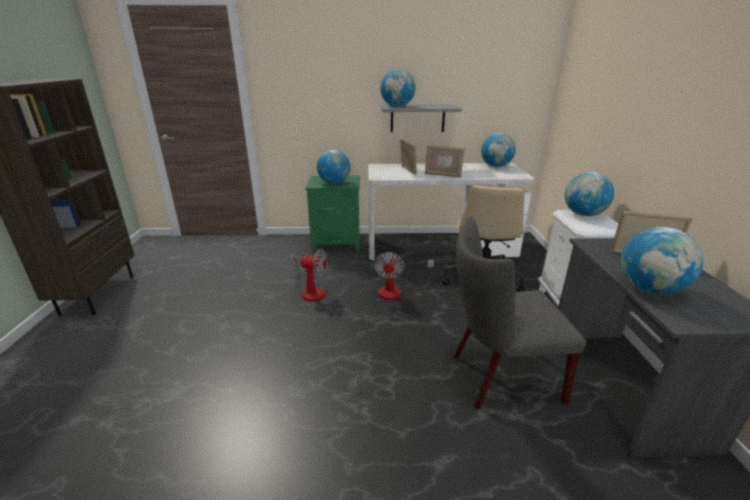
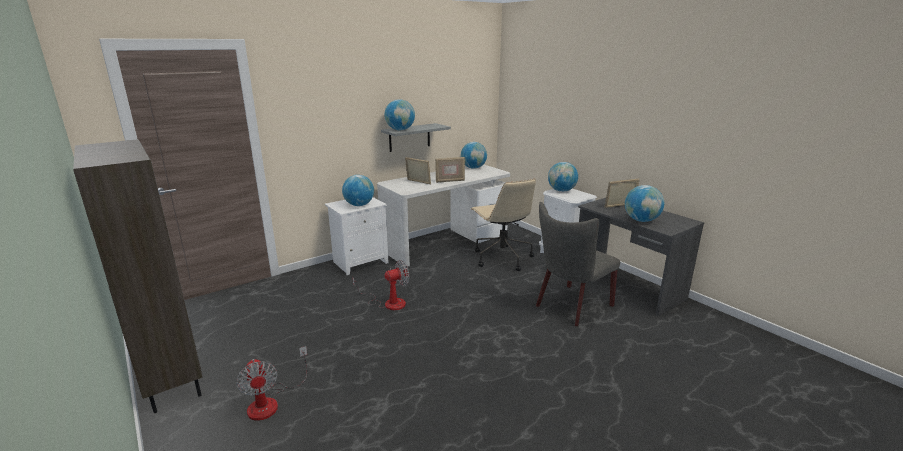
camera: 35 degrees left, 5 degrees down
green nightstand [305,176,360,252] -> white nightstand [325,197,389,275]
fan [374,251,434,300] -> fan moved to [236,346,307,421]

